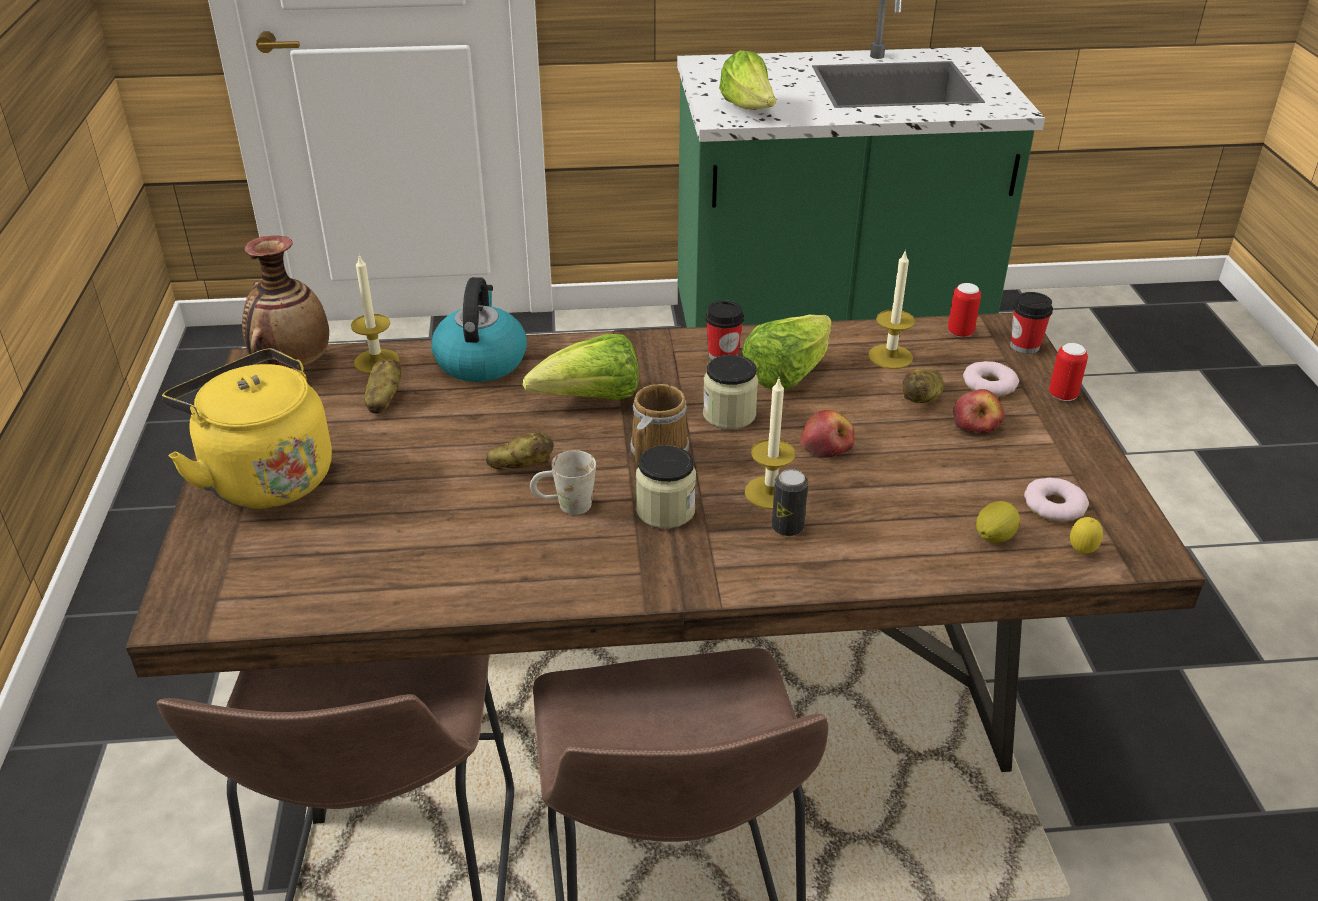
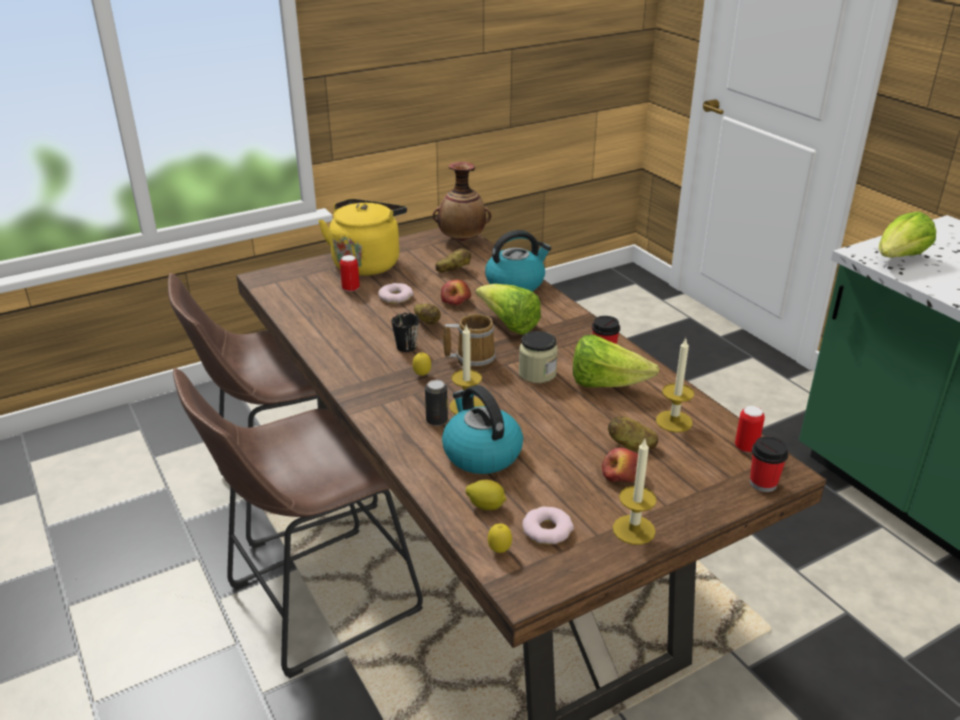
camera: 65 degrees right, 5 degrees down
candle [351,254,399,374] -> candle moved to [613,439,657,545]
white mug [530,450,596,515] -> black mug [391,313,419,352]
jar [636,445,696,528] -> lemon [412,352,431,376]
apple [800,410,854,458] -> apple moved to [441,280,471,305]
donut [963,361,1019,397] -> donut moved to [378,283,413,303]
can [1049,343,1088,401] -> can moved to [340,255,360,292]
none -> kettle [442,385,523,474]

